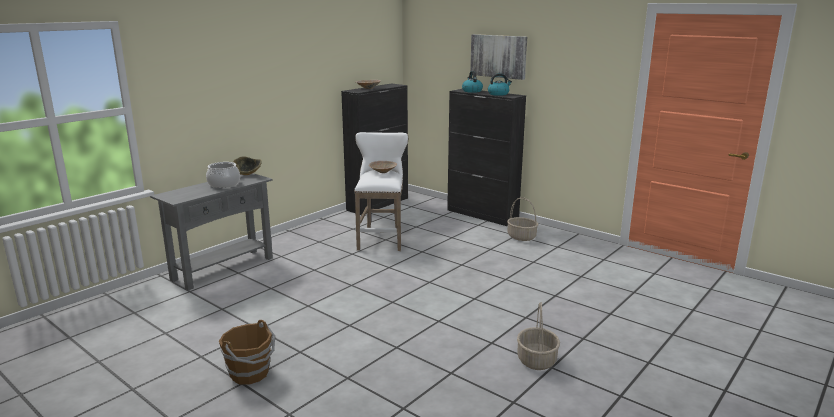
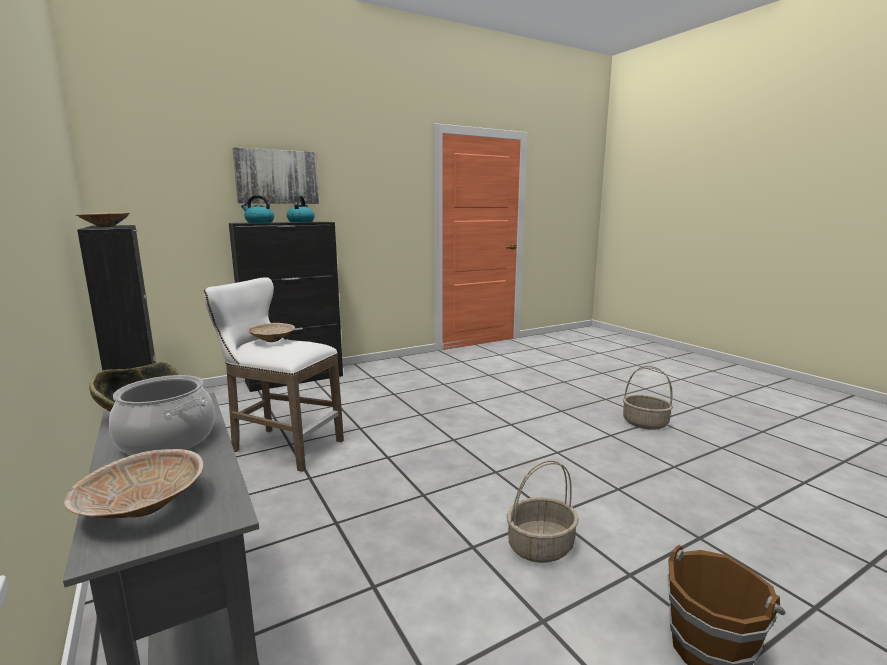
camera: 70 degrees left, 5 degrees down
basket [507,197,538,241] -> basket moved to [507,460,579,563]
none -> beige bowl [64,449,203,518]

